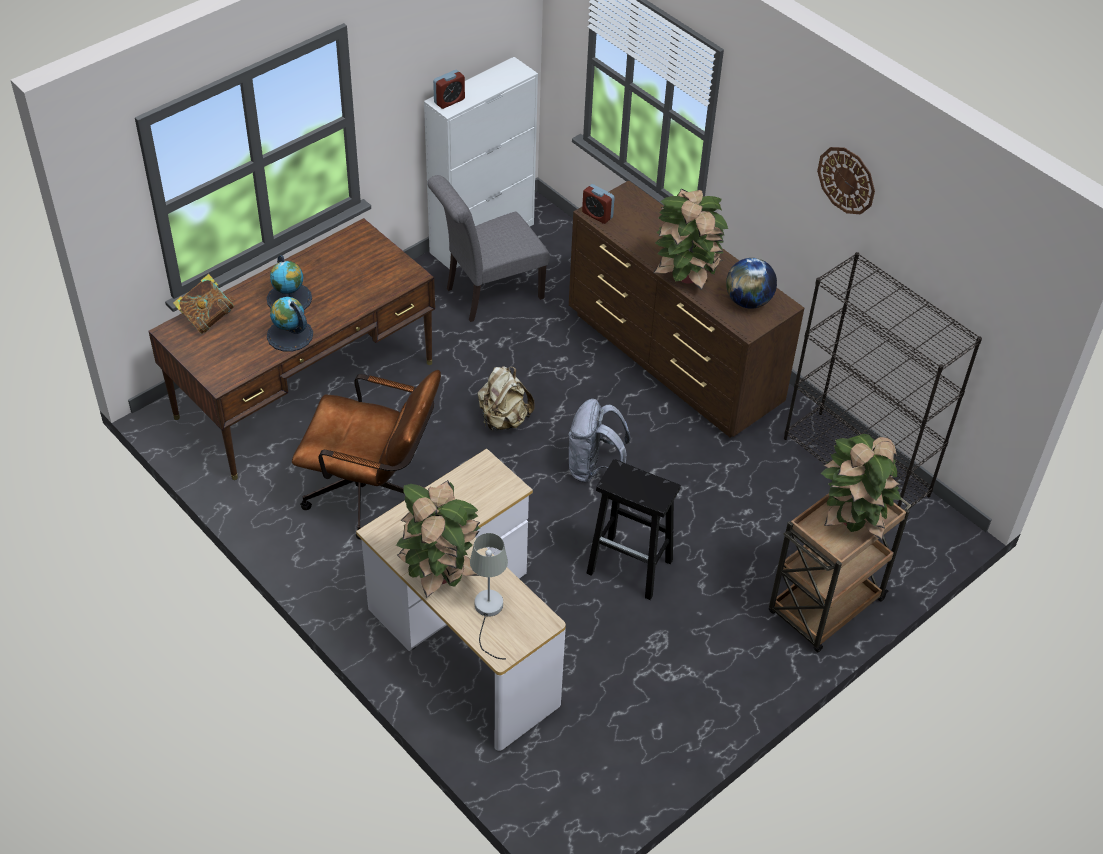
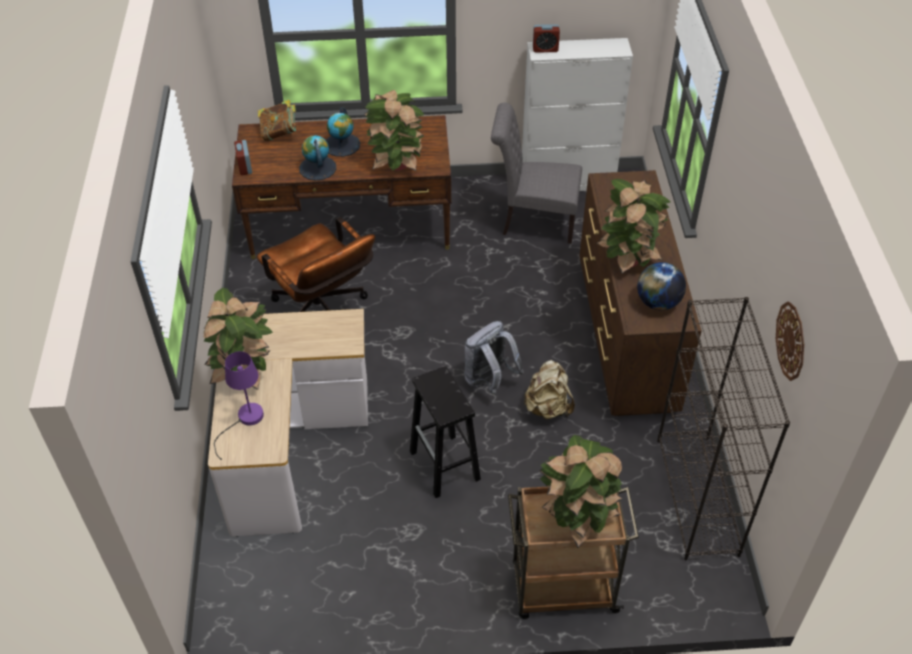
camera: 40 degrees right, 0 degrees up
grey table lamp [470,533,508,660] -> purple table lamp [214,351,264,460]
beige backpack [478,366,535,431] -> beige backpack moved to [524,360,575,419]
alarm clock [582,184,615,224] -> alarm clock moved to [234,140,252,175]
wall clock [817,147,875,214] -> wall clock moved to [776,301,804,381]
none -> potted plant [364,90,424,171]

